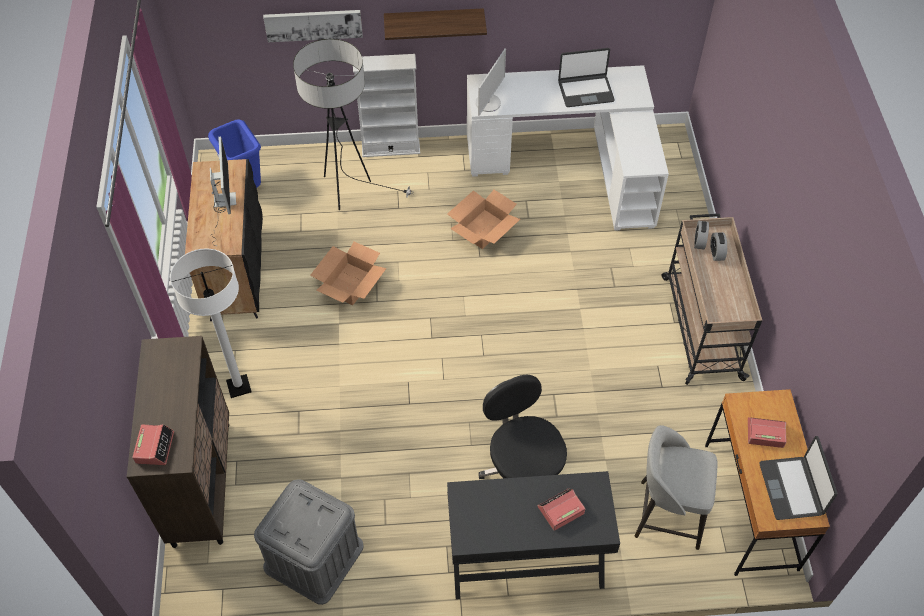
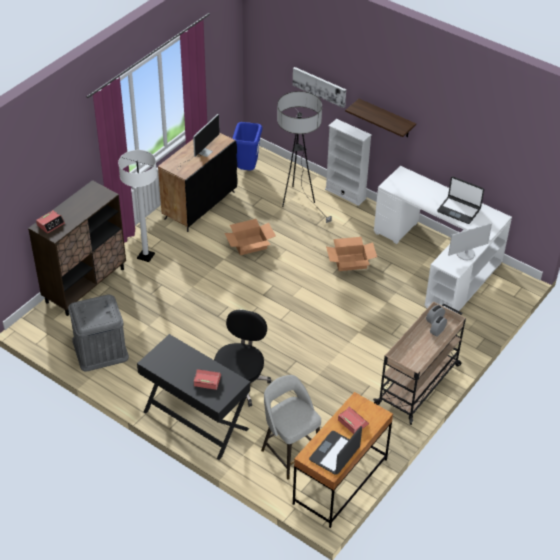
camera: 40 degrees right, 10 degrees down
monitor [476,49,506,116] -> monitor moved to [448,223,492,260]

